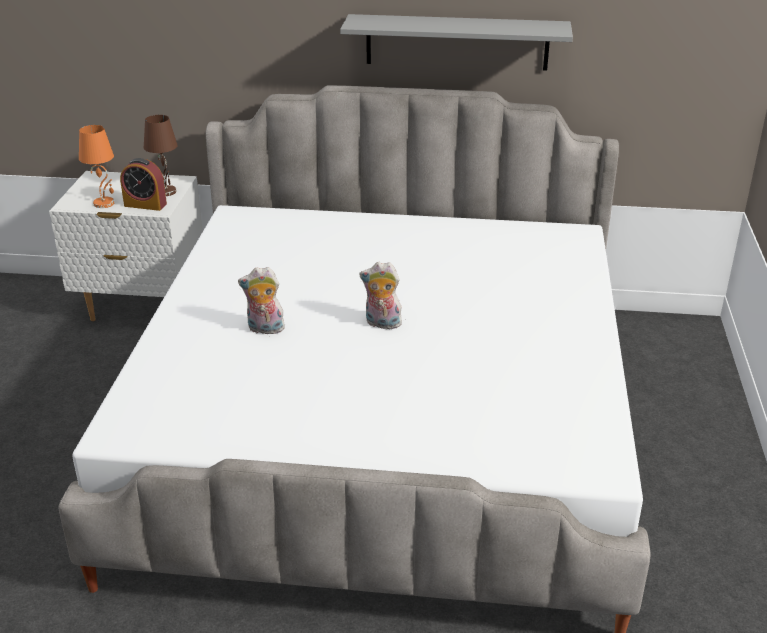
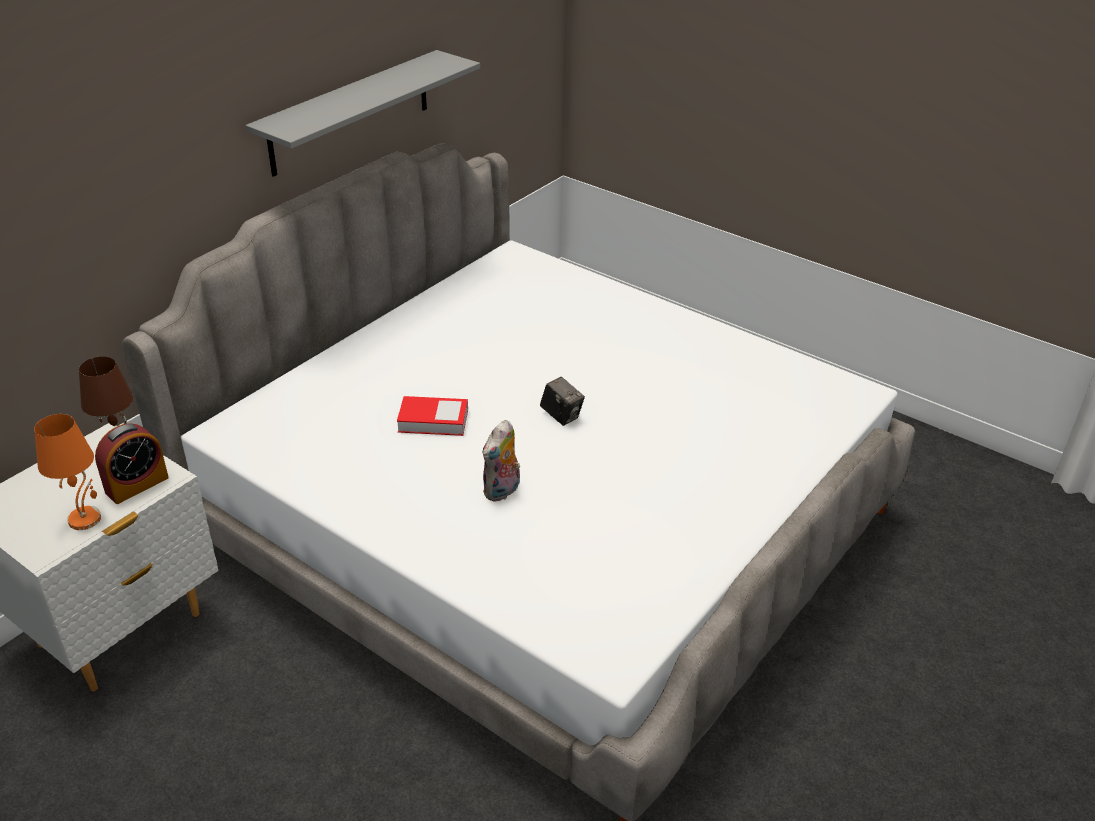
camera: 60 degrees left, 5 degrees up
plush toy [359,262,402,329] -> camera [540,377,585,426]
none -> book [397,396,468,436]

